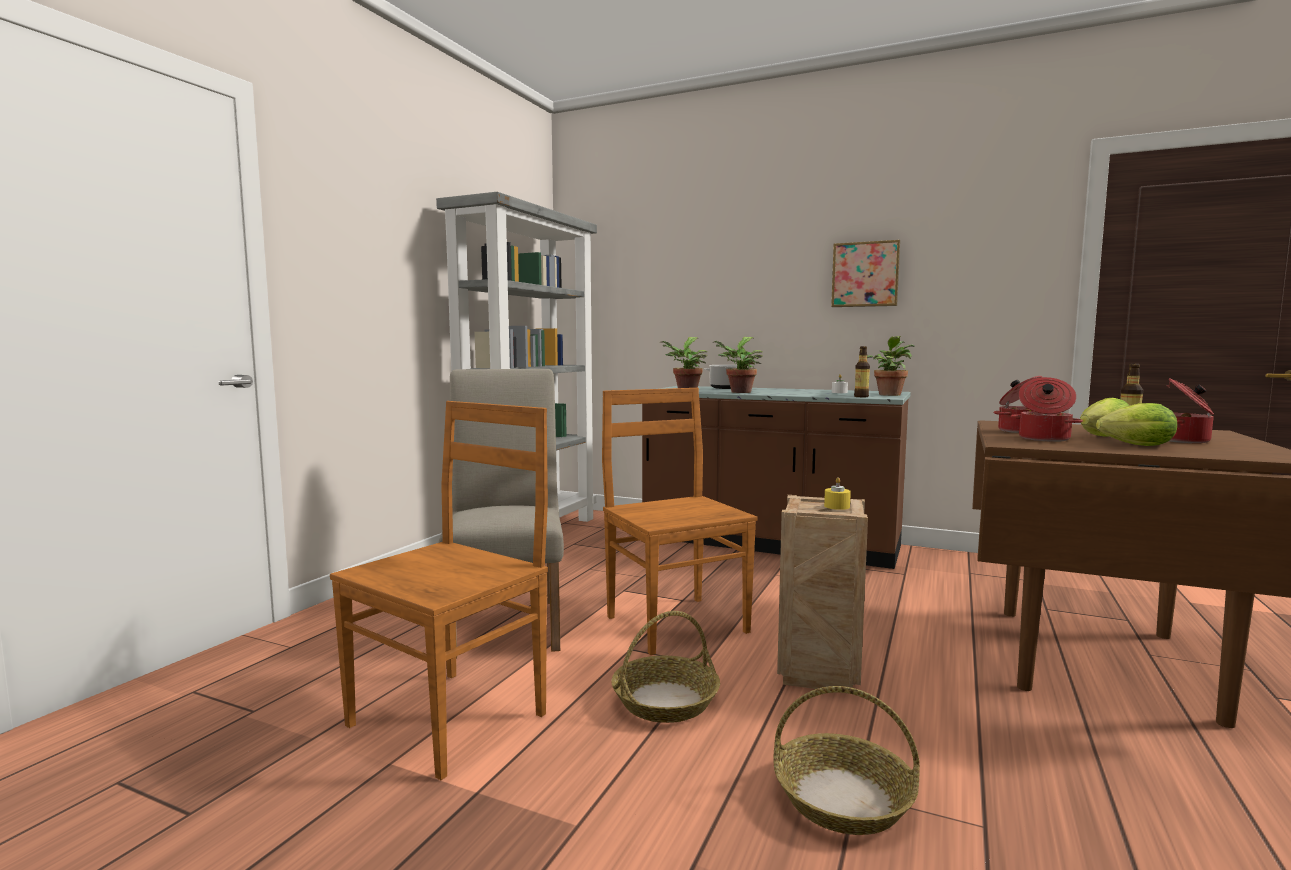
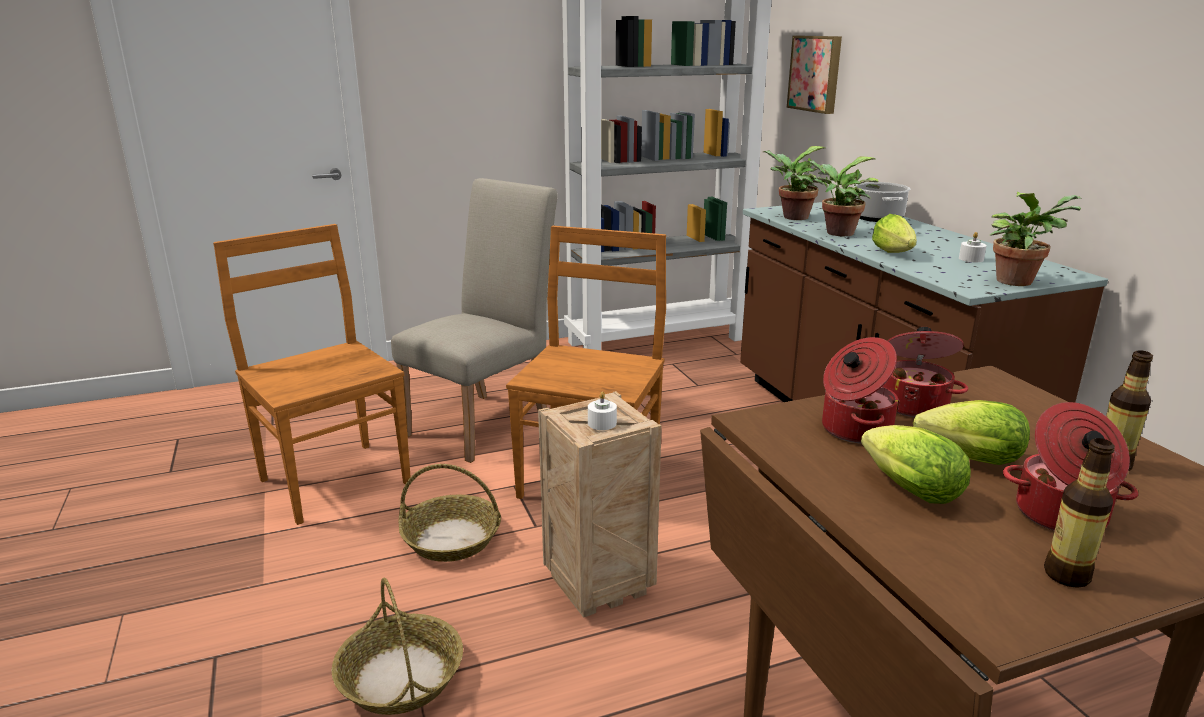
camera: 45 degrees right, 15 degrees up
brown chair [330,401,548,780] -> brown chair turned 120 degrees counterclockwise [213,224,411,525]
yellow candle [824,477,851,510] -> white candle [588,392,617,430]
picture [831,240,900,307] -> picture moved to [787,36,842,114]
bottle [854,346,870,397] -> bottle moved to [1044,438,1115,588]
none -> lettuce [872,214,917,253]

